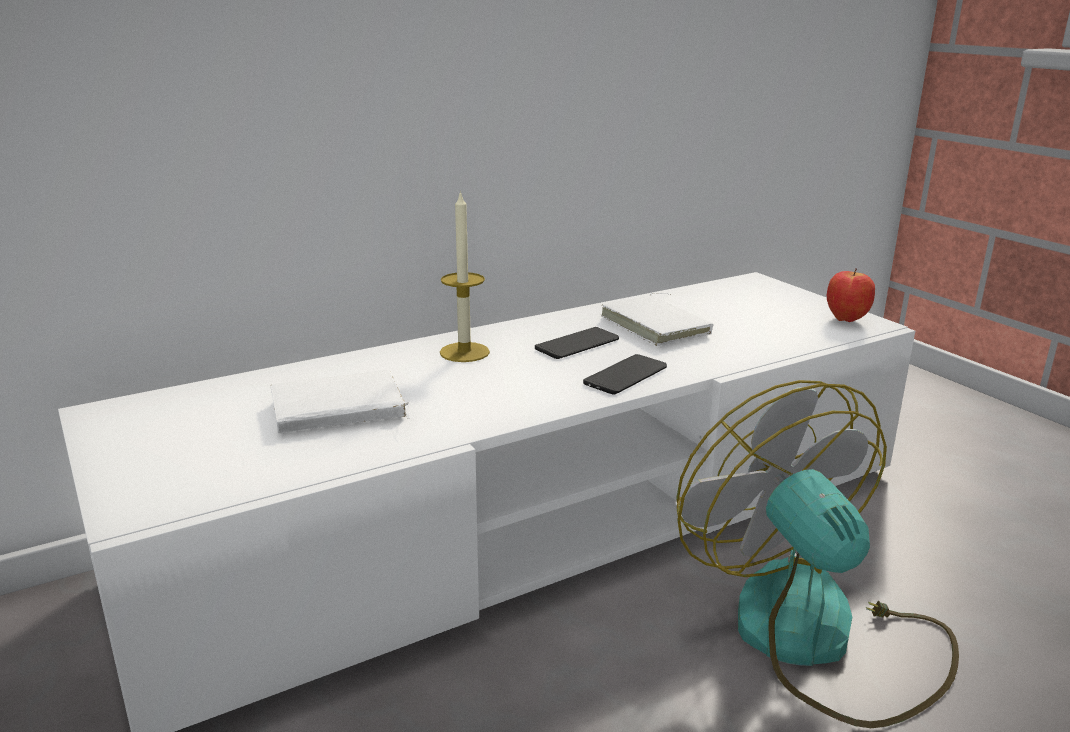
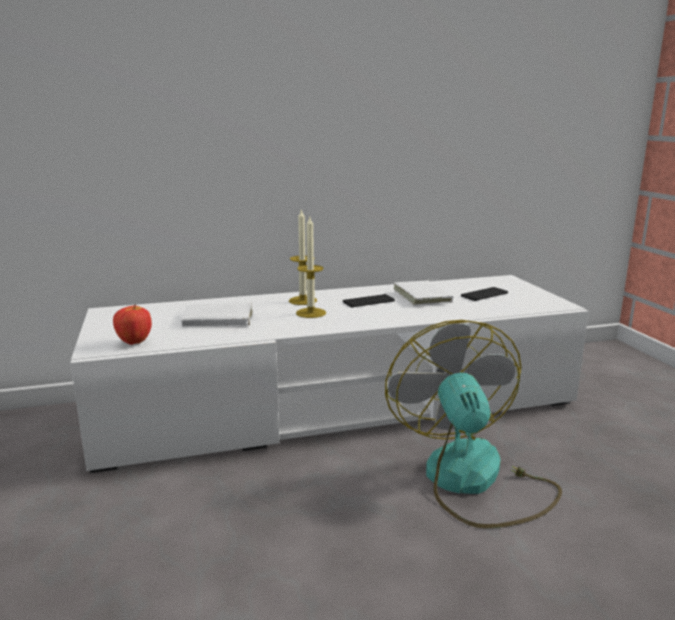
camera: 15 degrees right, 5 degrees down
phone [583,354,667,395] -> phone moved to [461,287,508,301]
apple [827,268,875,322] -> apple moved to [113,304,152,345]
none -> candle [296,217,326,318]

